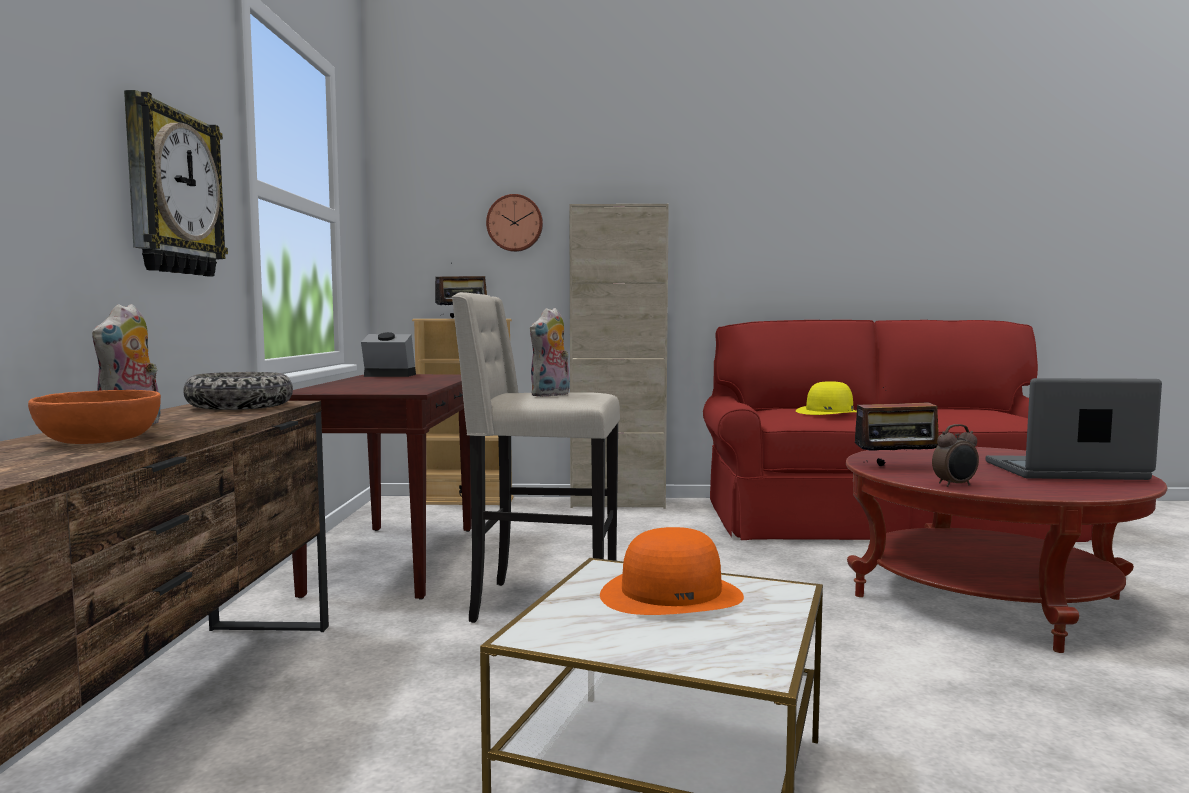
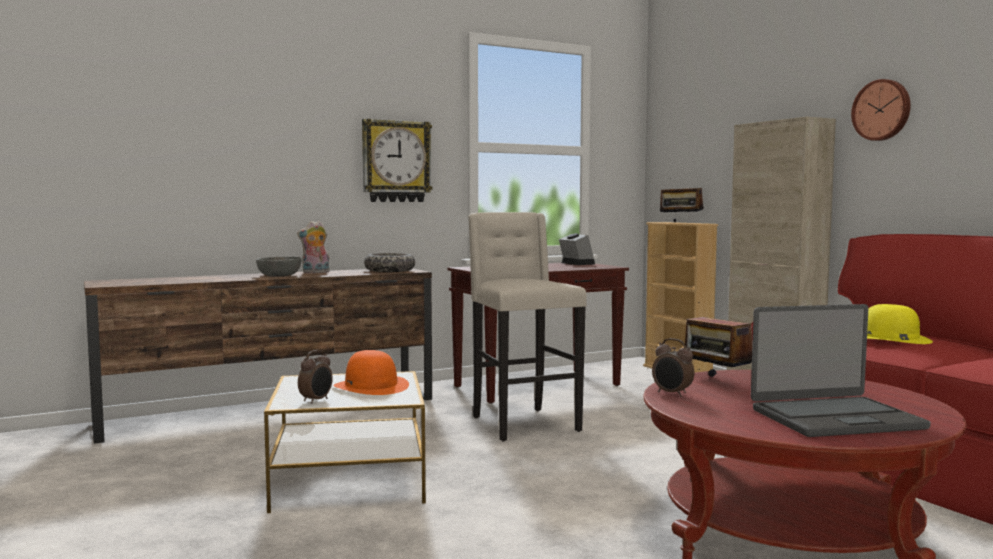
camera: 60 degrees right, 0 degrees up
orange bowl [28,390,161,444] -> grey bowl [256,256,302,277]
wall clock [486,194,543,252] -> wall clock moved to [851,79,911,141]
plush toy [530,308,570,397] -> none
laptop [986,378,1162,480] -> laptop turned 105 degrees clockwise [751,304,931,437]
none -> alarm clock [298,350,333,404]

